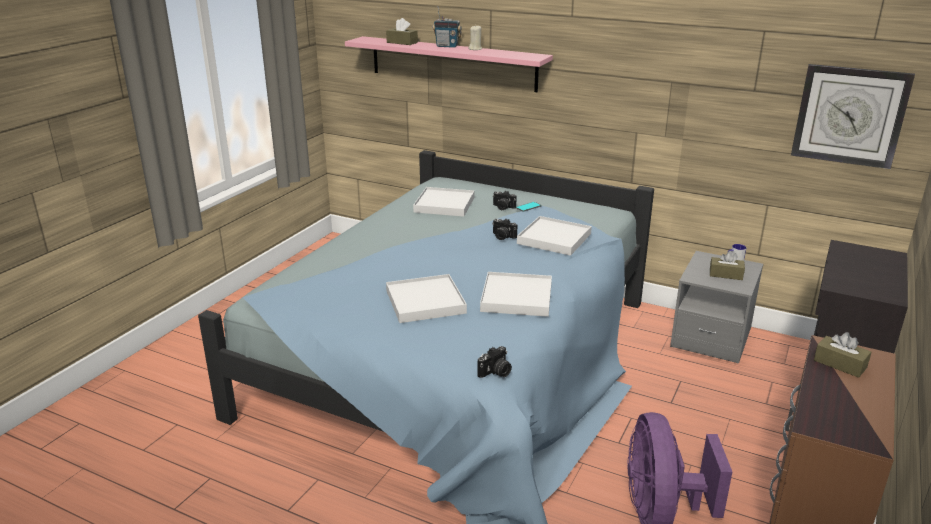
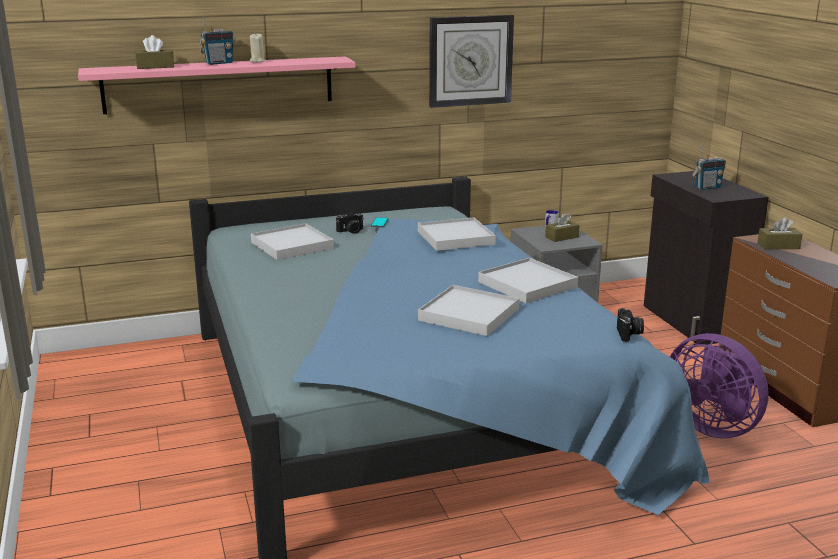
camera: 45 degrees left, 5 degrees down
camera [492,219,517,240] -> none
wall clock [791,64,915,169] -> wall clock moved to [429,15,514,108]
none -> radio [692,145,726,190]

